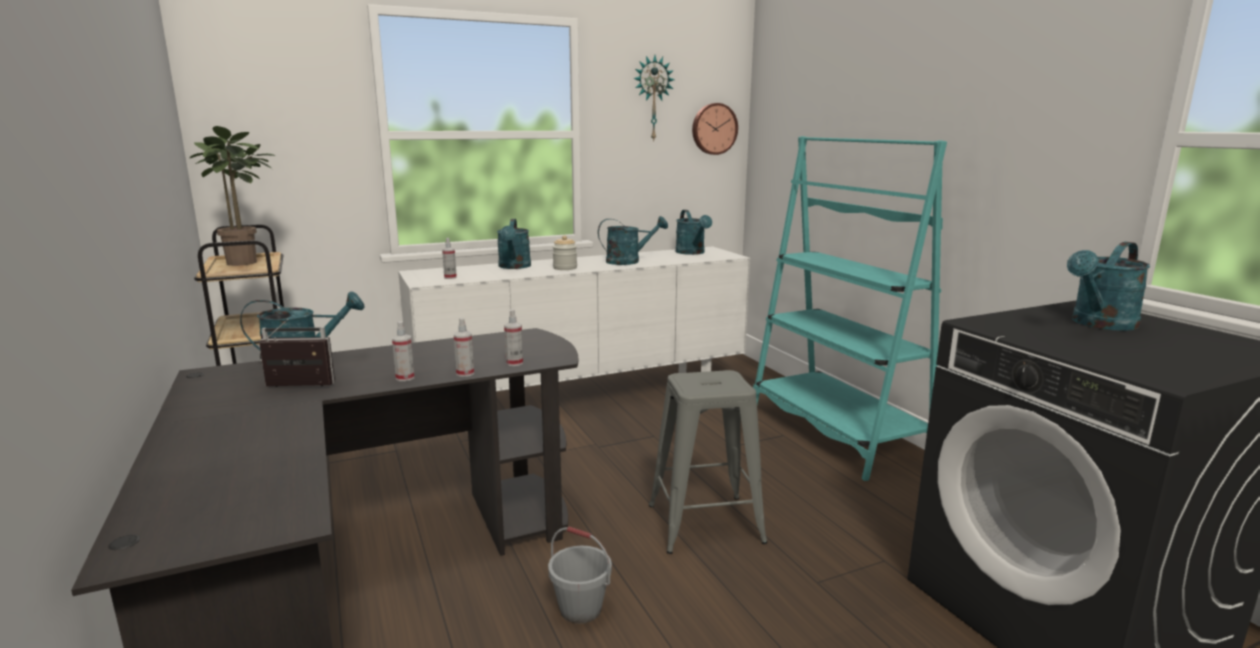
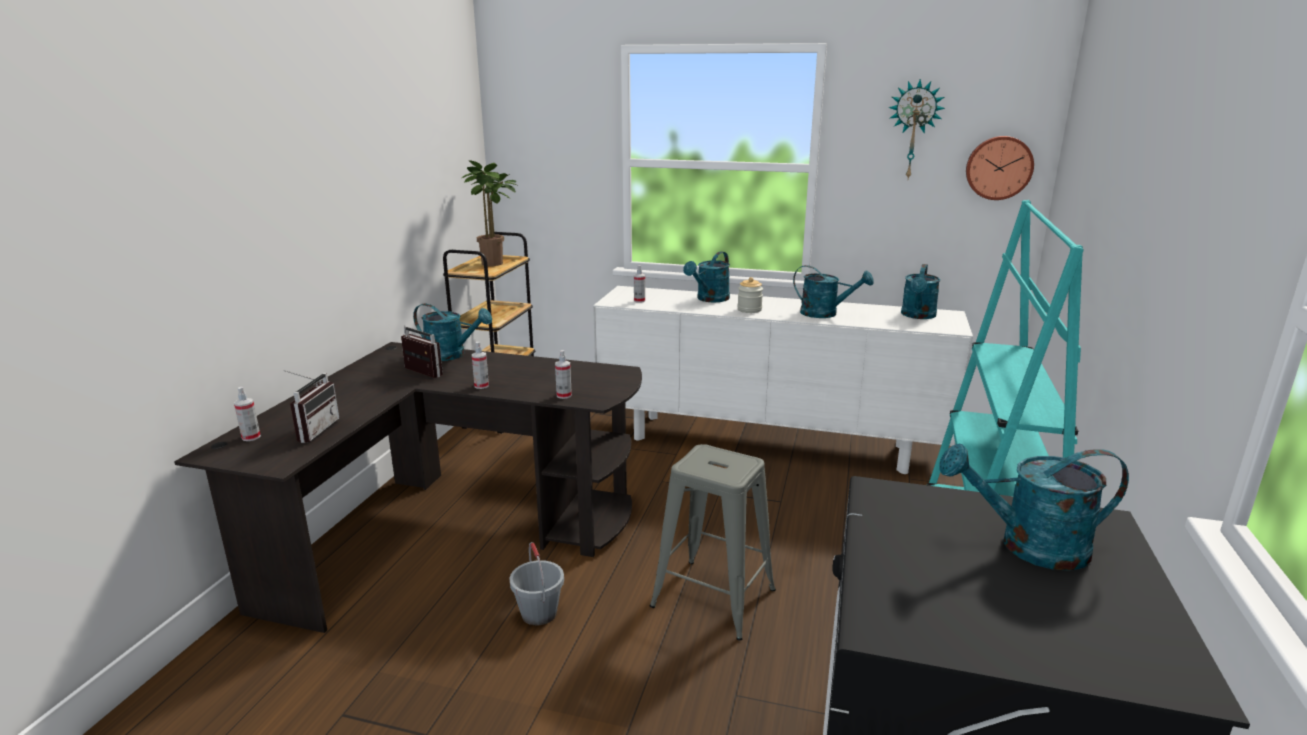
camera: 40 degrees right, 5 degrees up
spray bottle [454,318,474,377] -> spray bottle moved to [234,387,261,441]
none -> radio [284,370,339,443]

